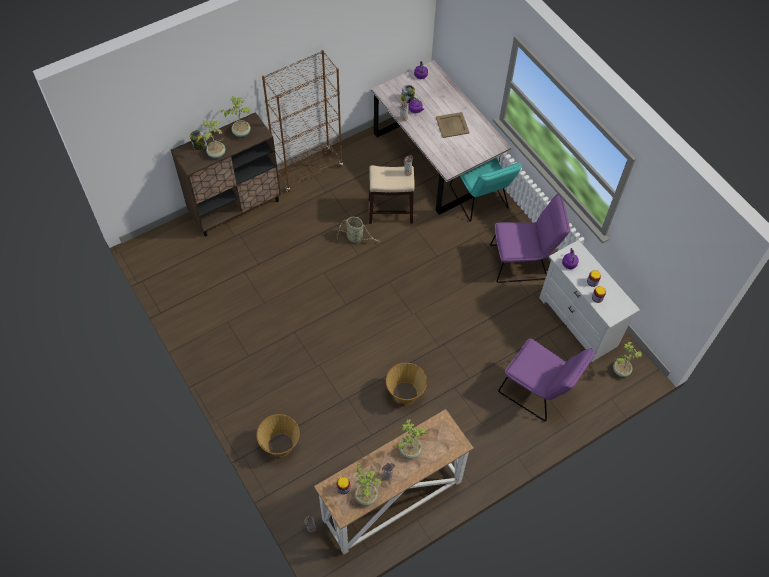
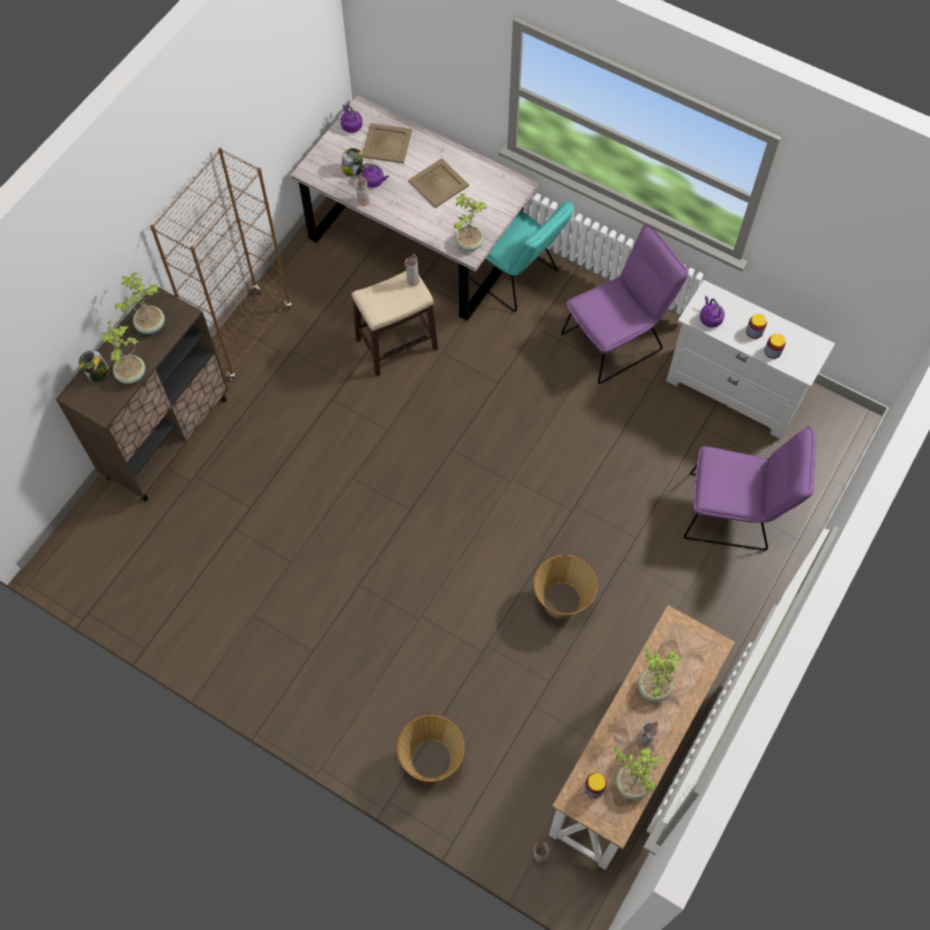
camera: 25 degrees left, 5 degrees up
basket [337,217,380,243] -> none
potted plant [613,341,642,377] -> potted plant moved to [453,193,487,251]
none -> beige tray [362,123,412,164]

